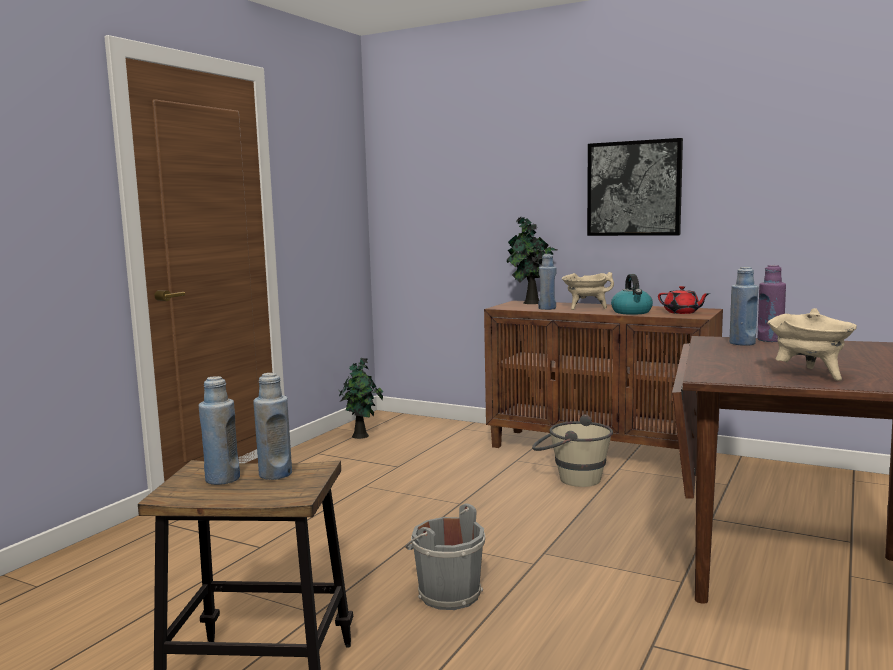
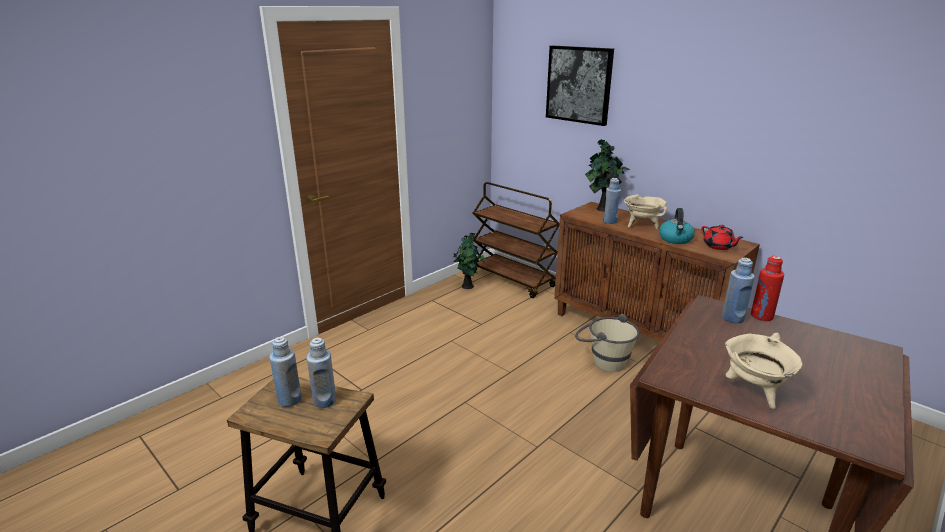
camera: 15 degrees right, 15 degrees up
grey bucket [405,504,485,610] -> none
picture [587,138,683,236] -> picture moved to [546,46,614,126]
purple bottle [757,265,786,342] -> red bottle [751,256,784,321]
none -> brown cart [473,182,560,298]

